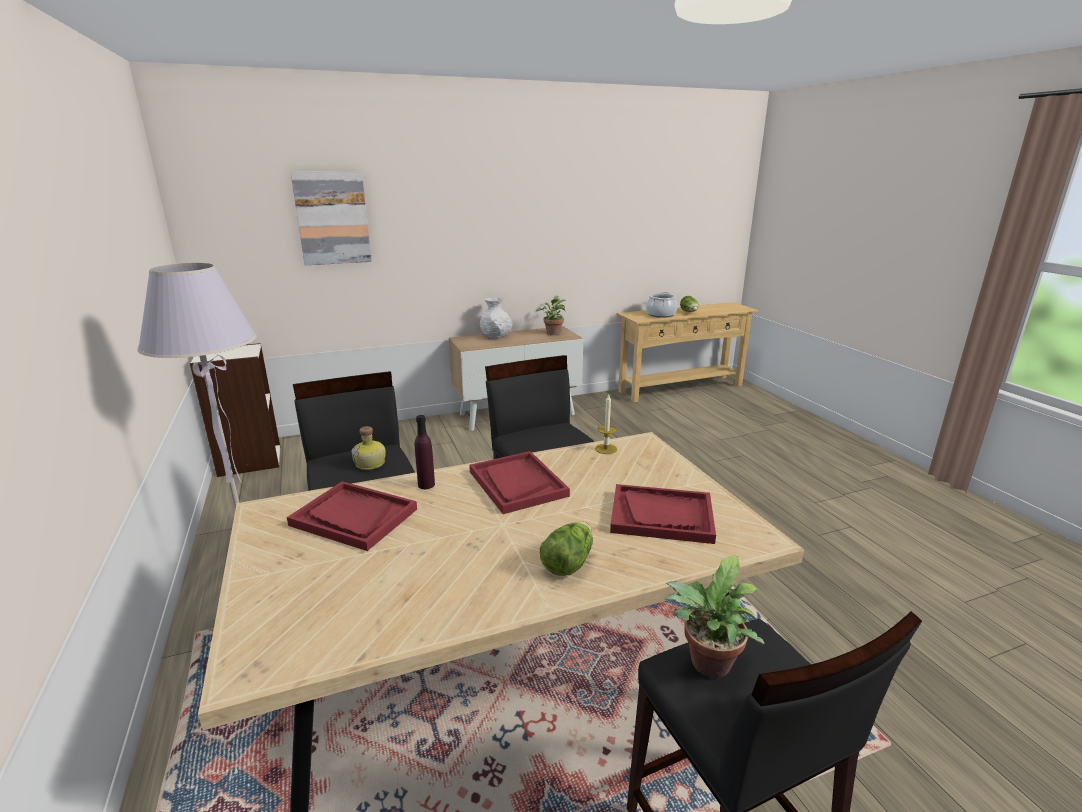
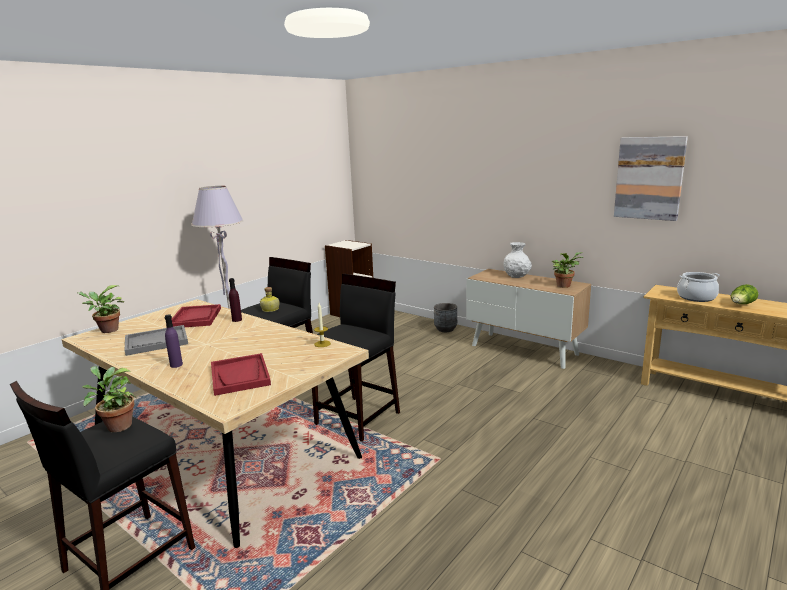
camera: 60 degrees right, 5 degrees down
picture [291,171,372,265] -> picture moved to [614,136,688,221]
red tray [469,451,570,514] -> none
lettuce [540,522,593,576] -> purple bottle [165,314,183,368]
none -> potted plant [78,285,124,333]
none -> grey tray [125,325,188,356]
none -> grey planter [434,303,457,332]

